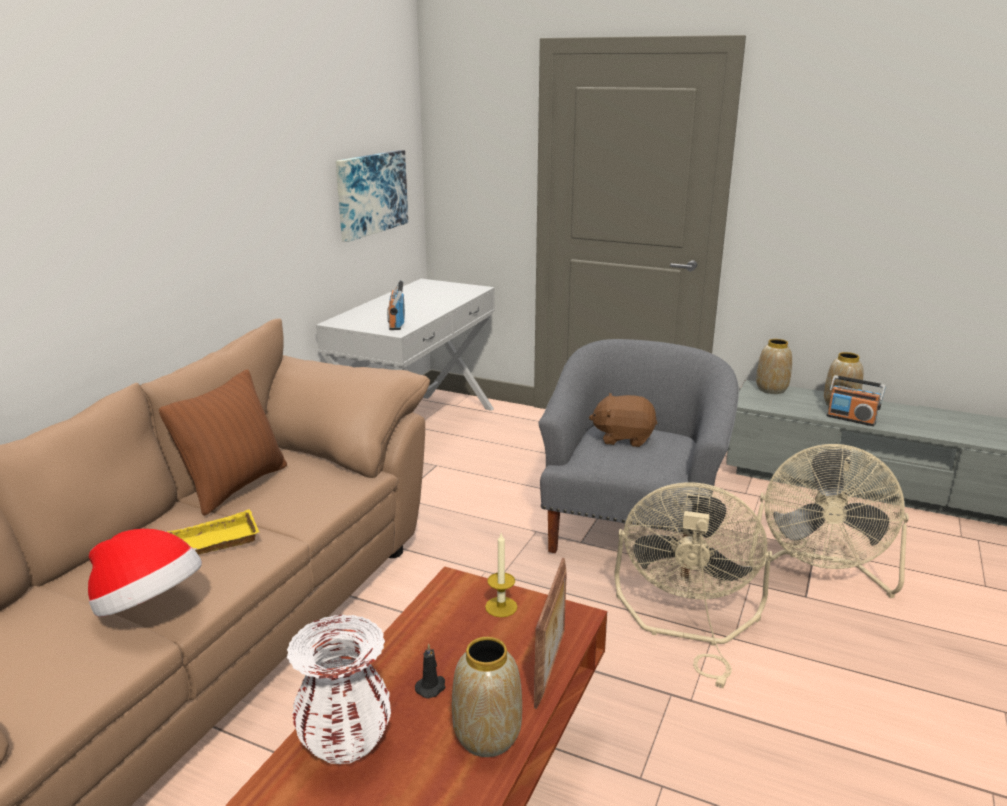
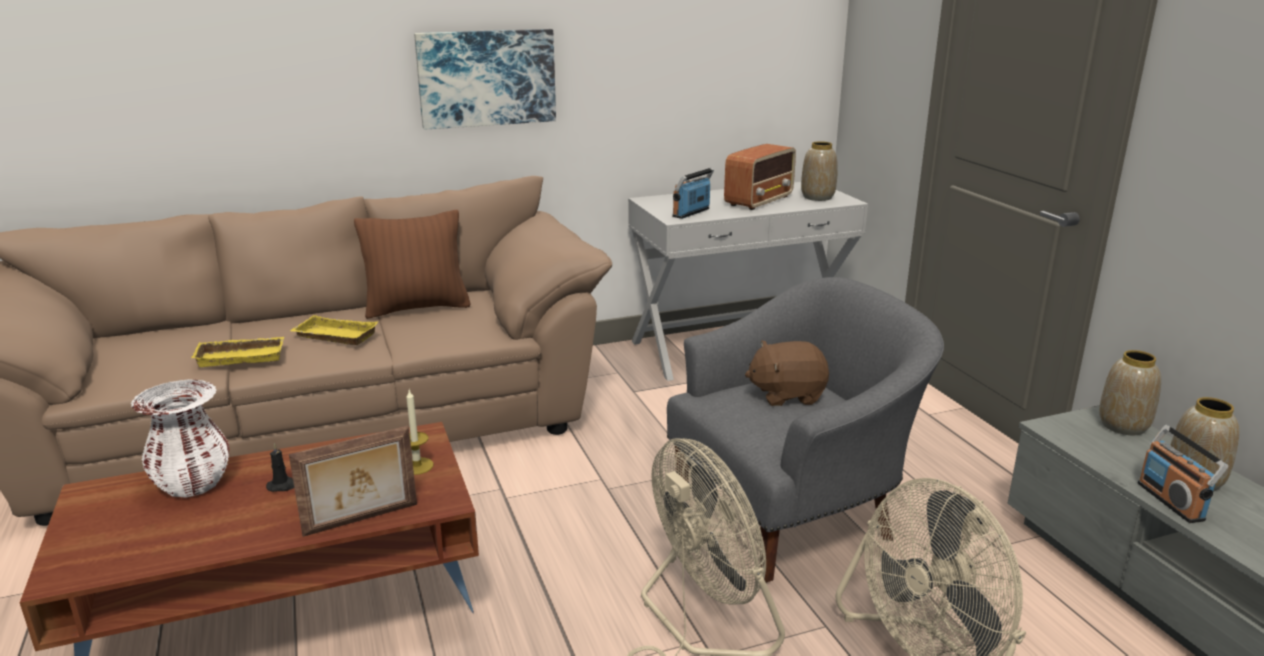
camera: 45 degrees right, 0 degrees up
hat [88,529,202,617] -> yellow tray [191,337,284,367]
picture [336,150,408,242] -> picture moved to [414,29,556,130]
vase [452,637,522,757] -> vase moved to [801,141,838,201]
brown plush toy [589,393,657,447] -> brown plush toy turned 60 degrees counterclockwise [745,341,829,406]
none -> radio [724,144,796,210]

